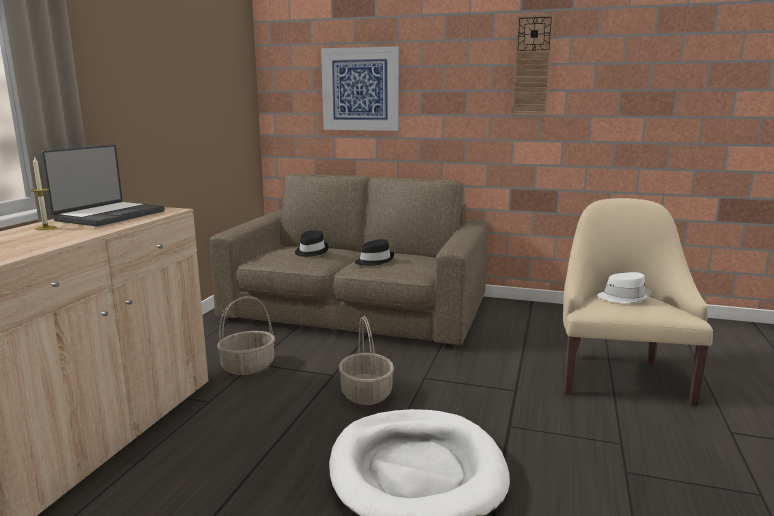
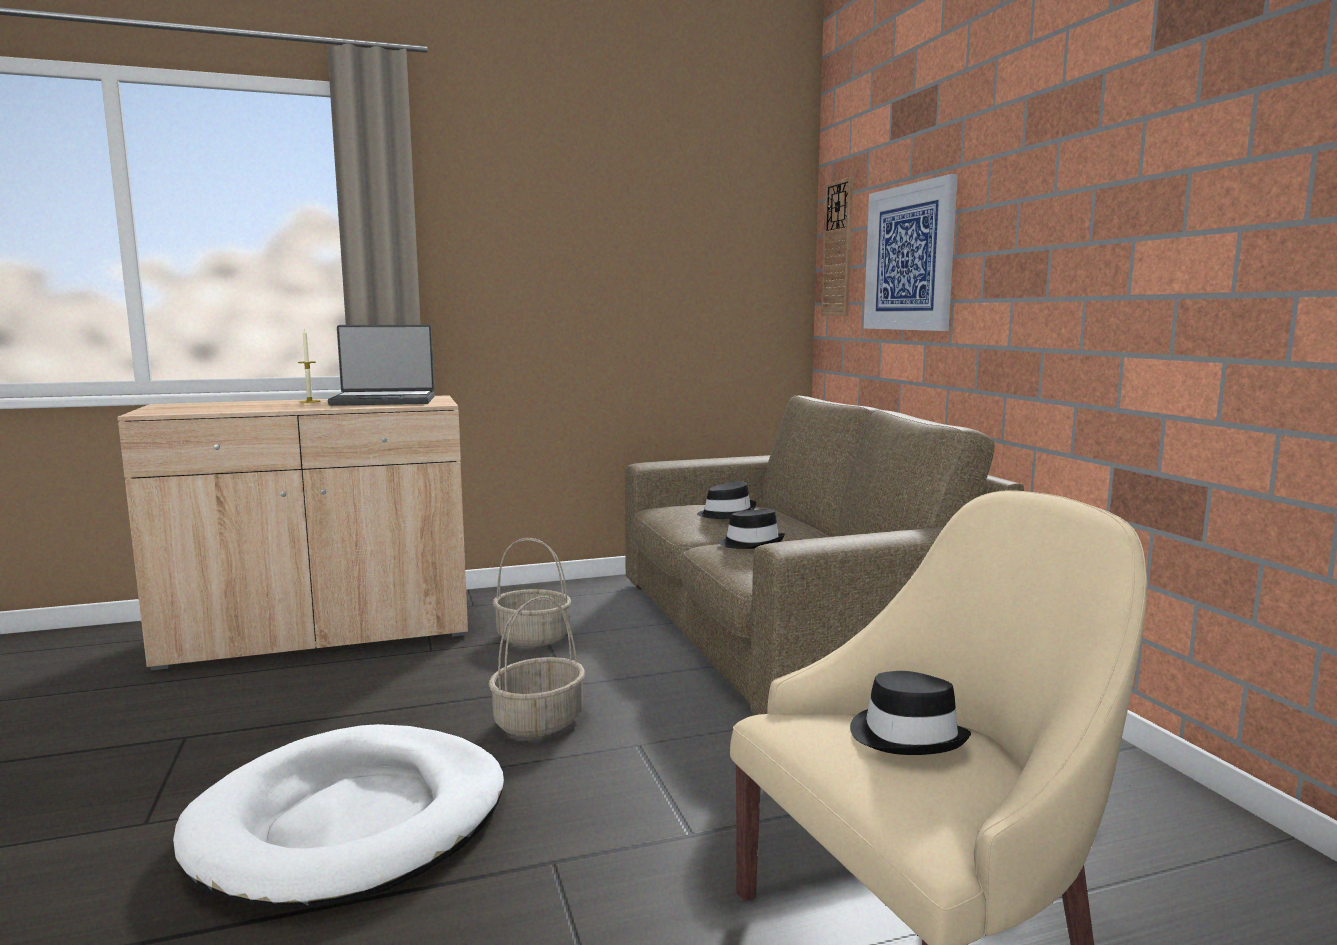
camera: 55 degrees right, 5 degrees down
wall clock [512,14,554,114] -> wall clock moved to [821,177,853,316]
white hat [597,272,651,303] -> black hat [850,671,971,755]

